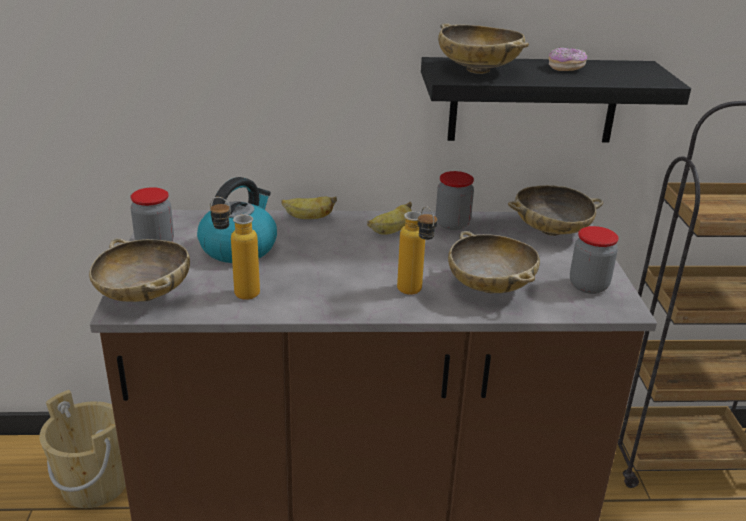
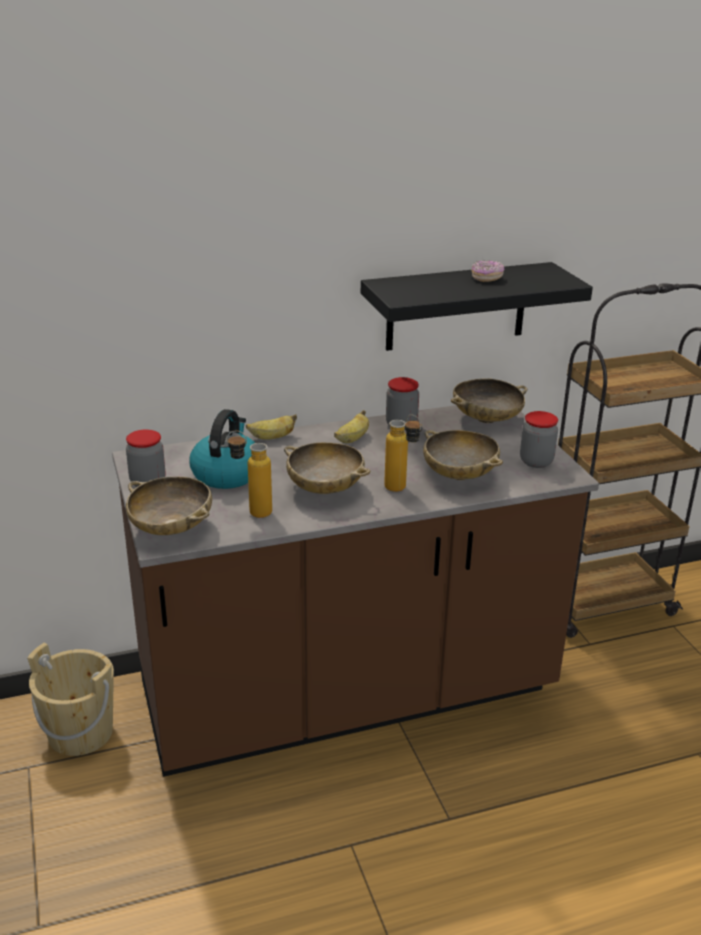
camera: 15 degrees left, 0 degrees up
beige bowl [438,23,529,74] -> beige bowl moved to [284,442,370,494]

